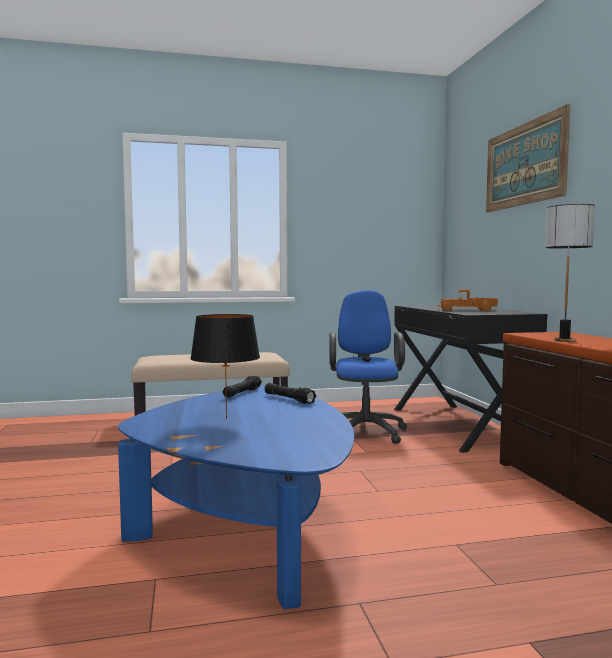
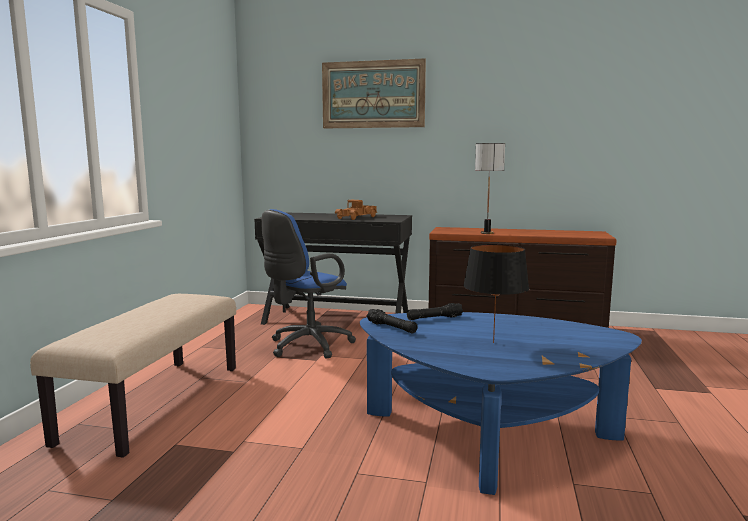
camera: 65 degrees left, 5 degrees up
blue office chair [329,290,407,444] -> blue office chair turned 75 degrees counterclockwise [261,209,356,359]

